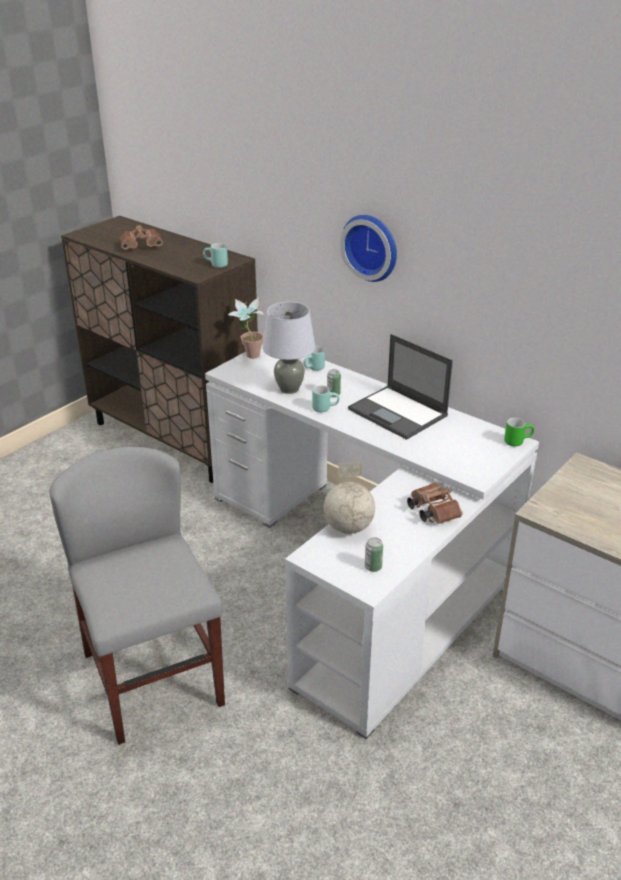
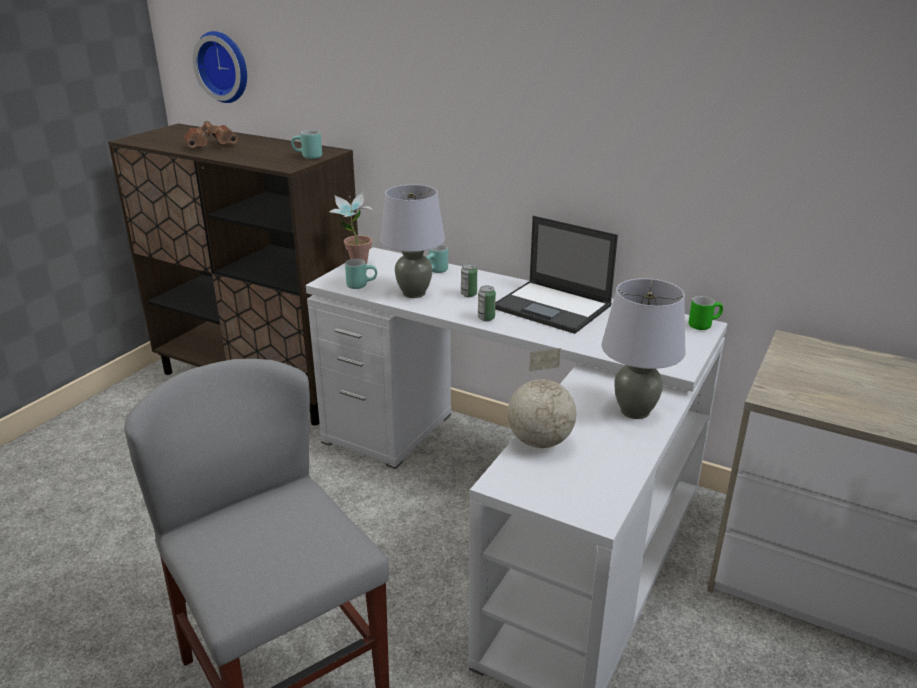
camera: 10 degrees left, 5 degrees down
turquoise mug [312,385,340,412] -> turquoise mug moved to [345,259,377,289]
wall clock [340,215,397,282] -> wall clock moved to [193,31,247,103]
can [365,537,383,572] -> can moved to [478,286,496,321]
brown binoculars [407,482,463,524] -> grey table lamp [602,278,686,419]

